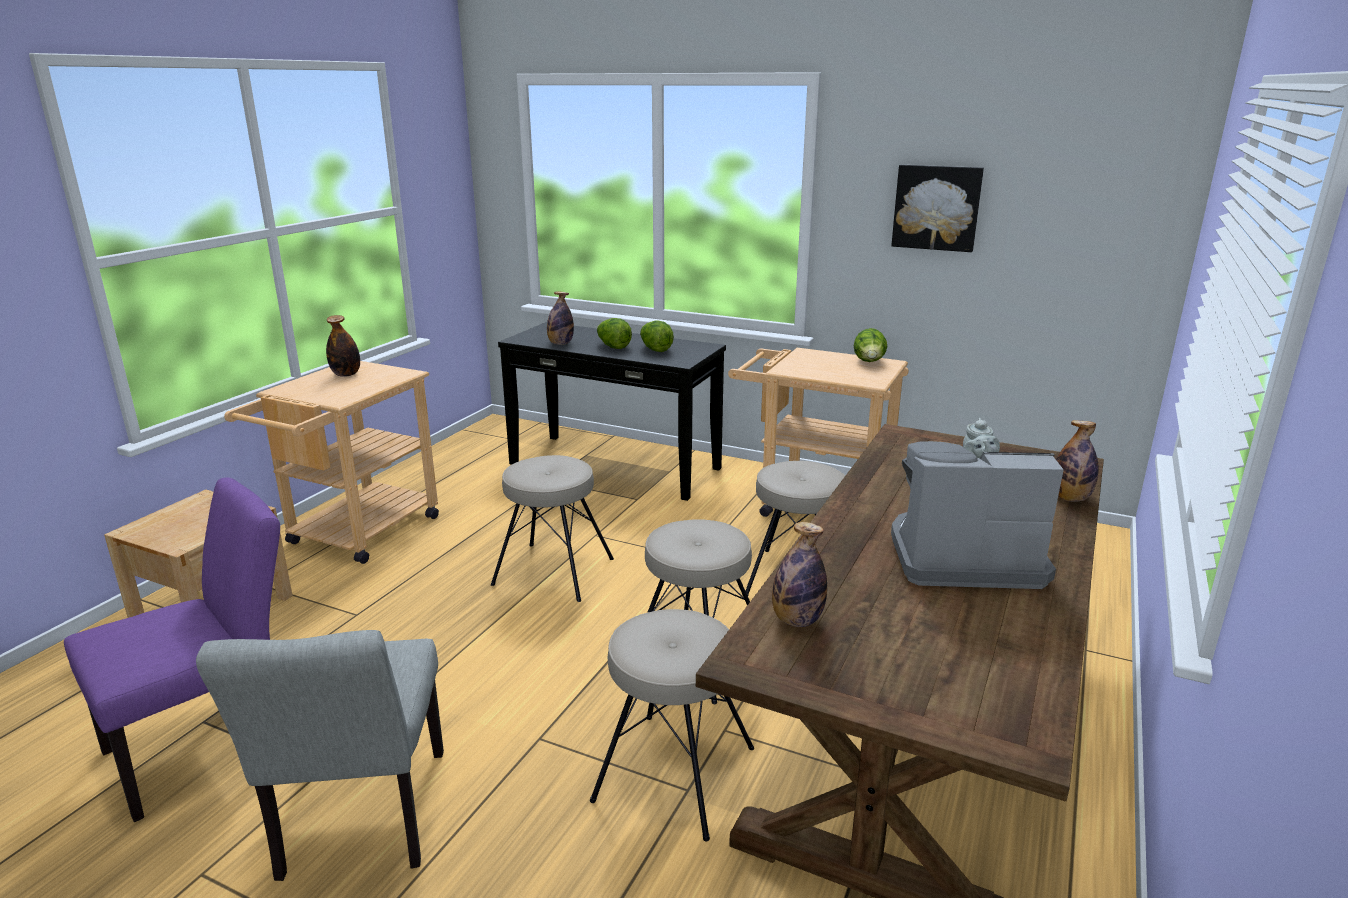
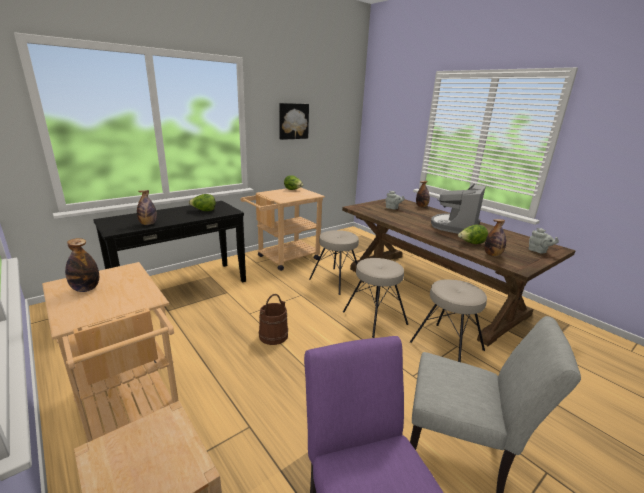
camera: 65 degrees left, 0 degrees up
beige stool [491,455,614,602] -> brown bucket [259,294,288,345]
lettuce [597,318,632,349] -> lettuce moved to [458,225,488,244]
none -> grey teapot [528,228,559,254]

